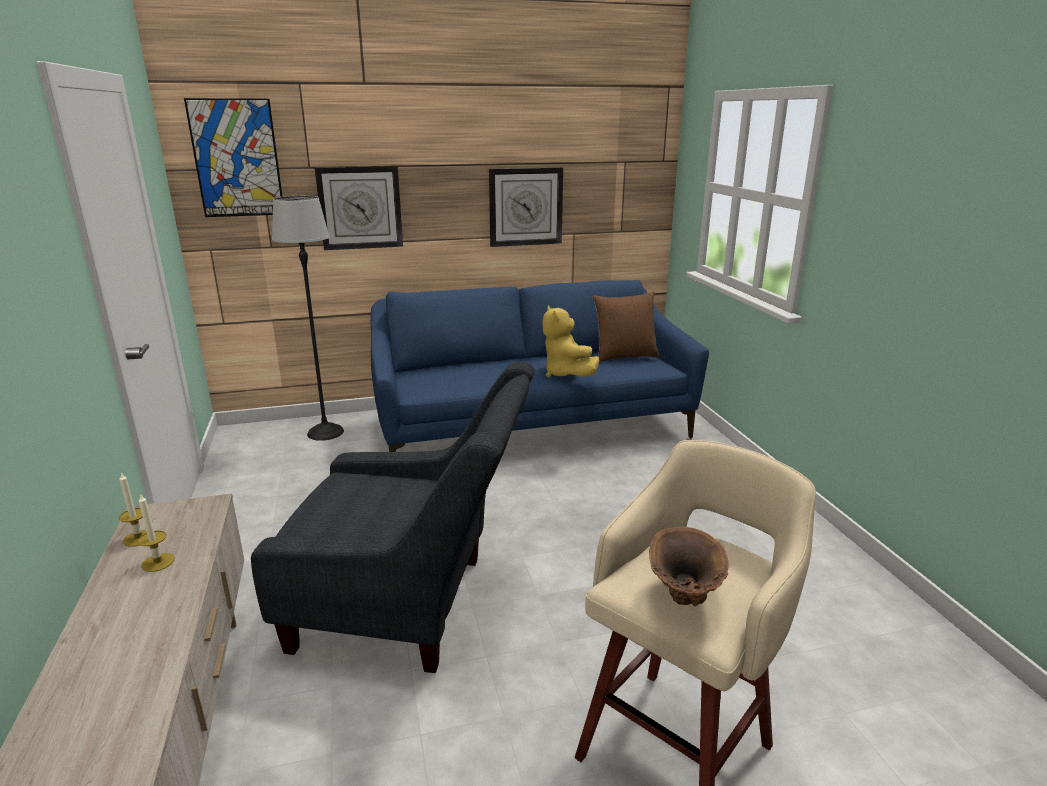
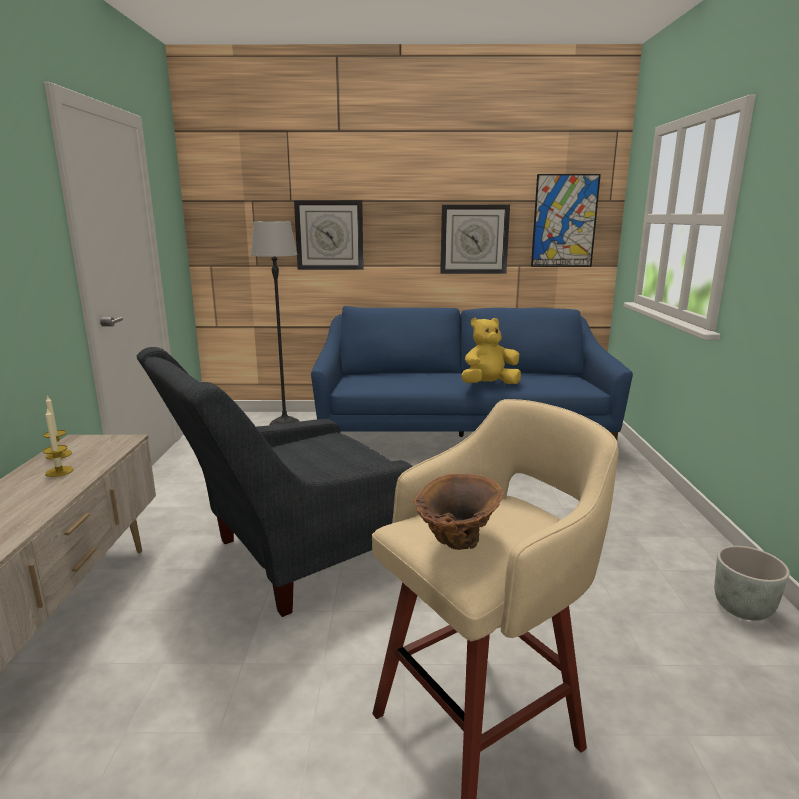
camera: 15 degrees right, 5 degrees down
picture [184,98,283,217] -> picture moved to [531,174,601,267]
grey armchair [251,361,535,673] -> grey armchair turned 120 degrees clockwise [137,347,413,617]
yellow plush toy [543,306,599,378] -> yellow plush toy turned 75 degrees clockwise [461,318,521,384]
brown pillow [592,292,659,362] -> none
none -> grey planter [714,546,790,621]

